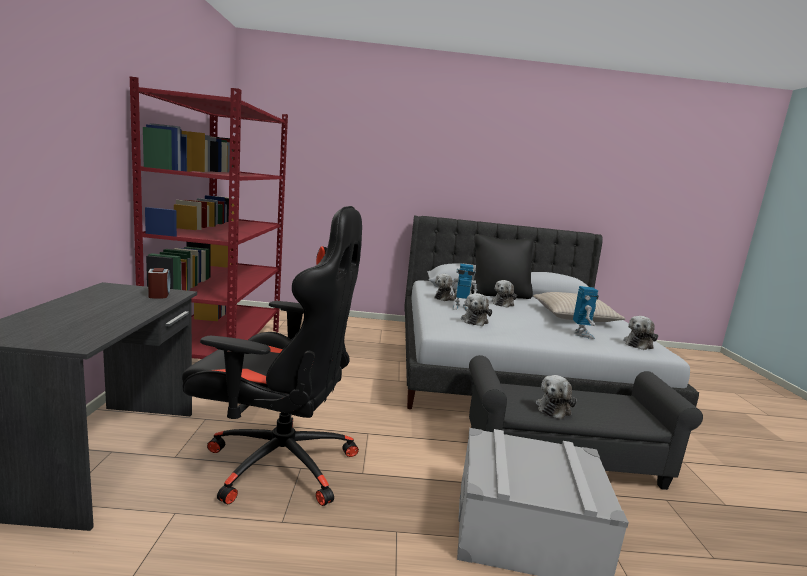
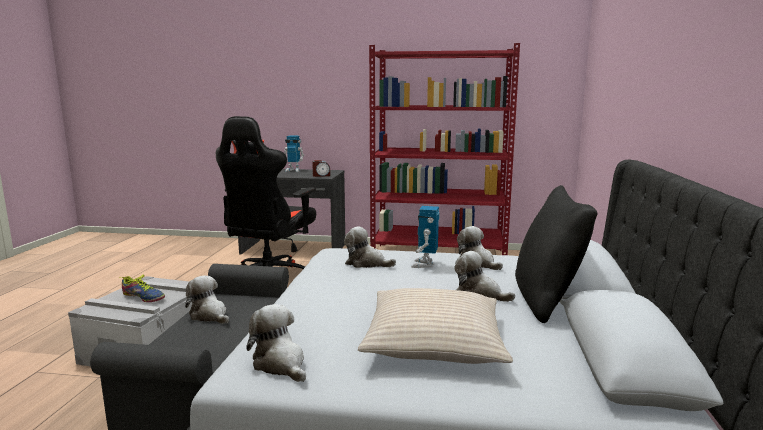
camera: 100 degrees right, 0 degrees up
toy robot [573,286,599,339] -> toy robot moved to [284,136,304,172]
none -> shoe [120,275,165,302]

